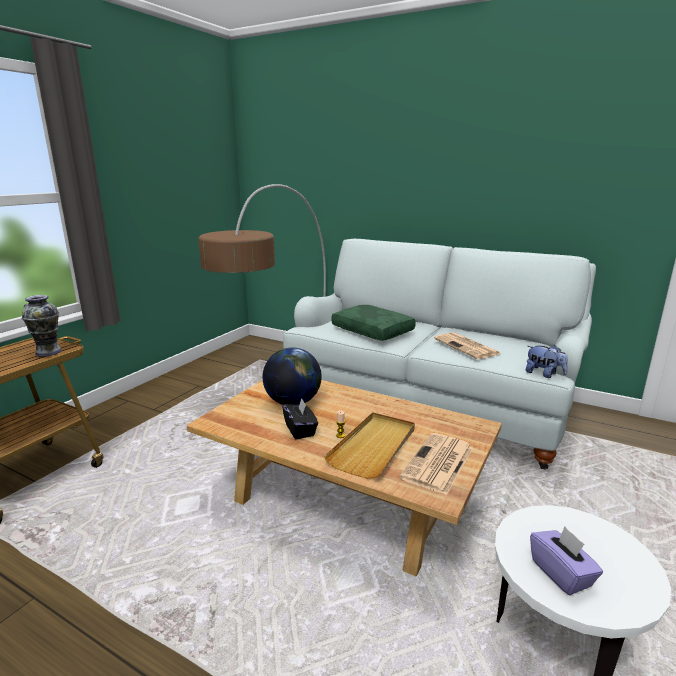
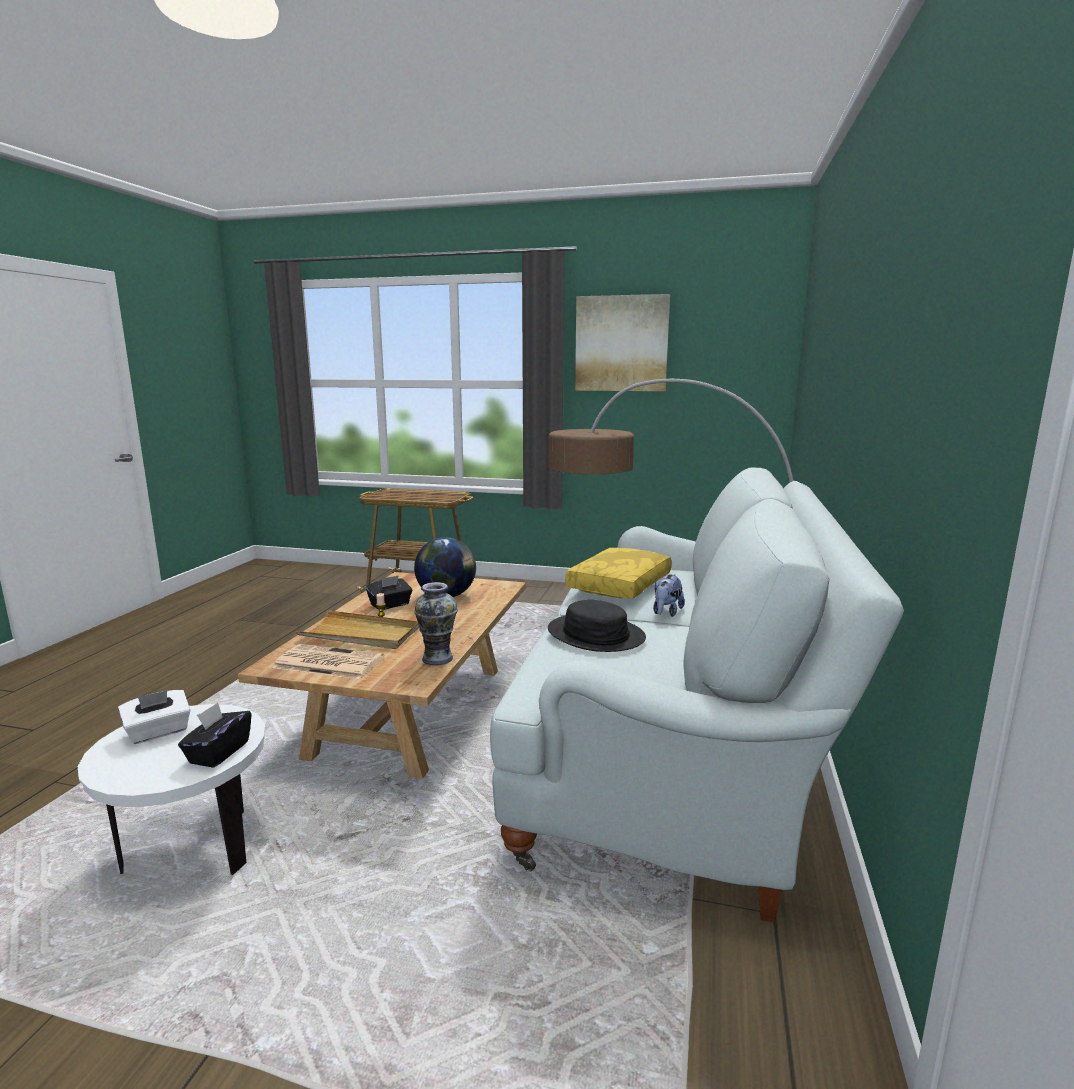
camera: 75 degrees right, 5 degrees down
vase [22,295,62,357] -> vase moved to [414,582,458,665]
green pillow [331,305,416,341] -> yellow pillow [565,548,672,599]
newspaper [434,332,500,359] -> black hat [548,600,646,652]
plush toy [526,345,568,378] -> plush toy moved to [653,574,685,617]
purple tissue box [530,527,603,596] -> white tissue box [118,690,191,744]
none -> black tissue box [178,702,252,768]
none -> picture [575,294,670,391]

